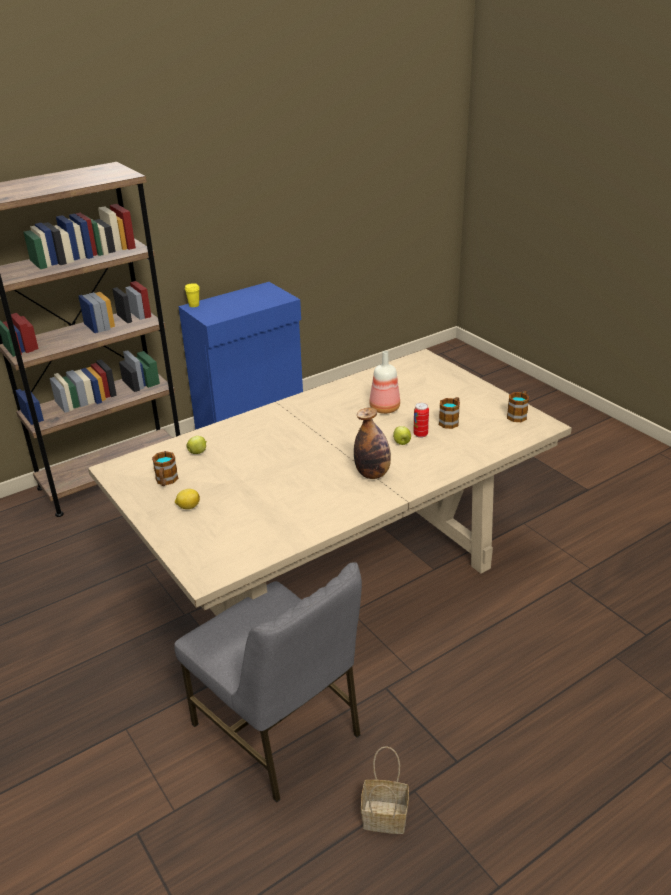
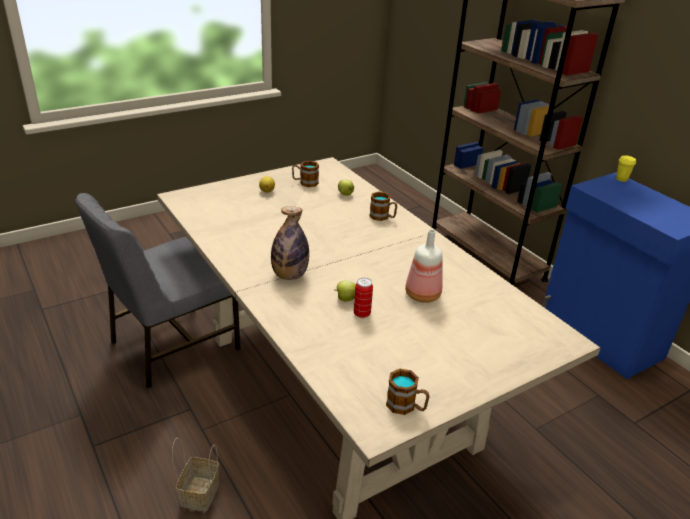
camera: 90 degrees right, 0 degrees up
basket [361,746,409,834] -> basket moved to [172,438,219,512]
mug [439,397,460,429] -> mug moved to [369,192,397,221]

